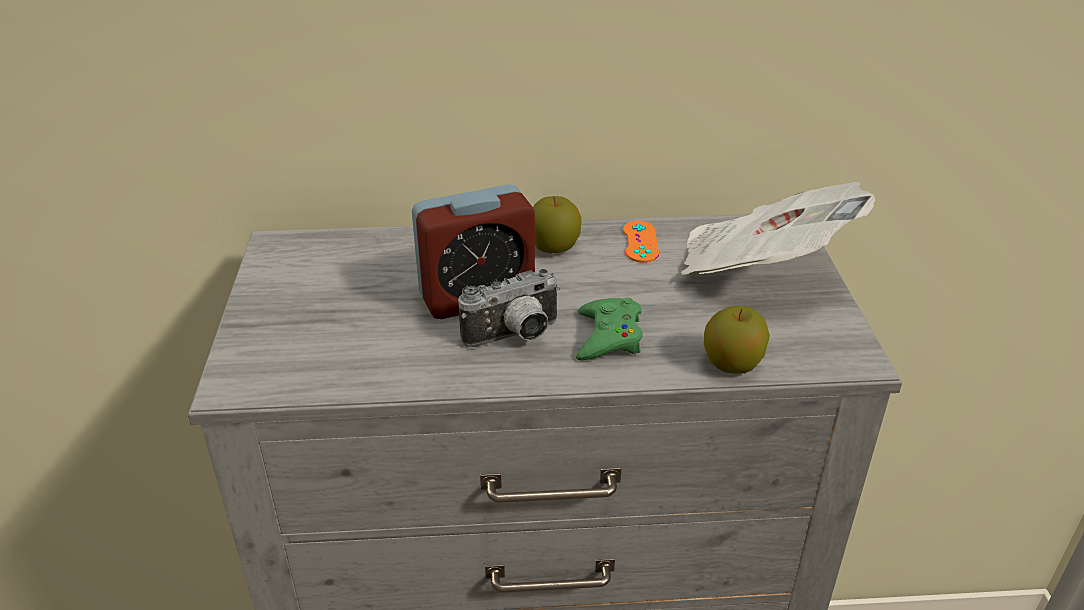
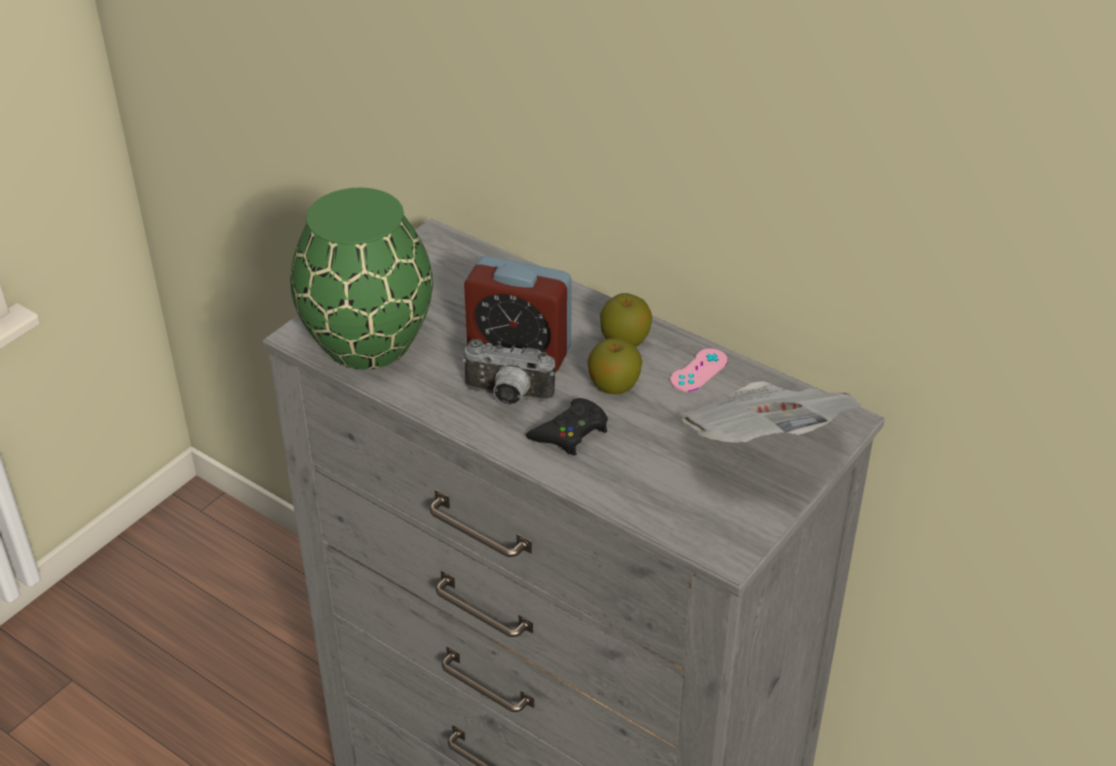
camera: 40 degrees right, 5 degrees up
green game controller [576,298,643,360] -> black game controller [526,398,608,456]
orange game controller [623,221,659,263] -> pink game controller [670,348,728,392]
apple [704,306,770,374] -> apple moved to [587,338,643,395]
none -> green vase [290,188,433,369]

